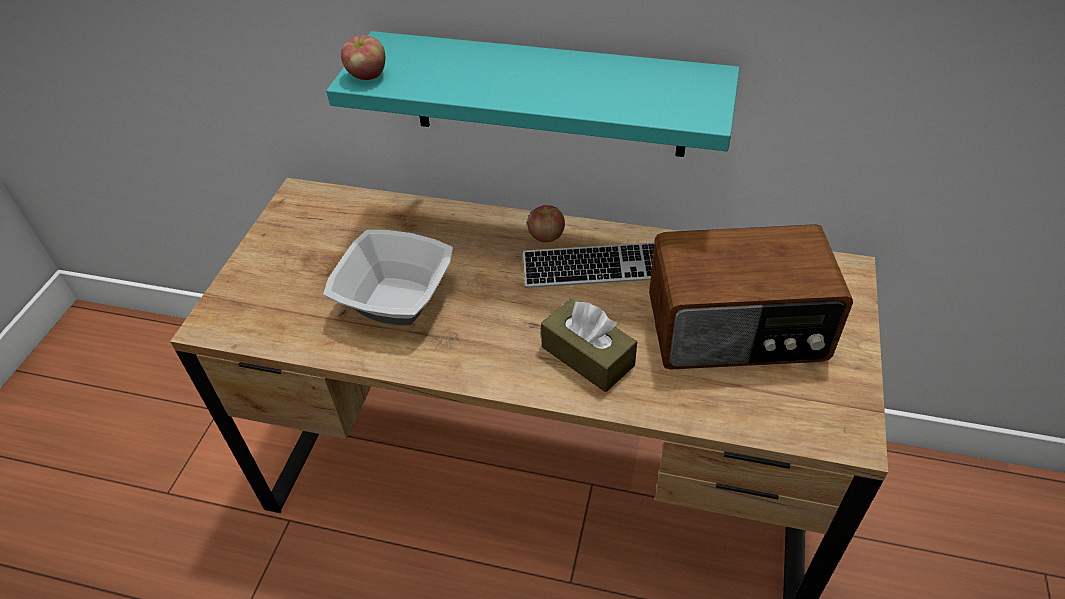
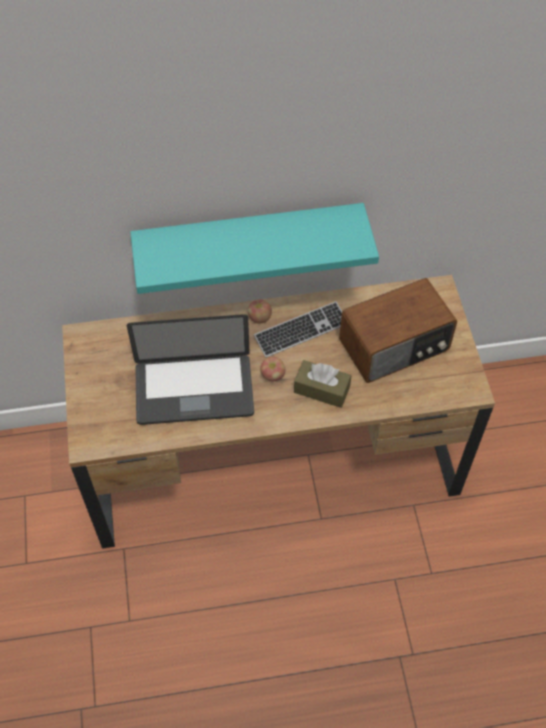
camera: 25 degrees left, 10 degrees up
bowl [323,230,453,325] -> laptop [127,314,254,425]
apple [341,35,385,80] -> apple moved to [260,357,286,381]

